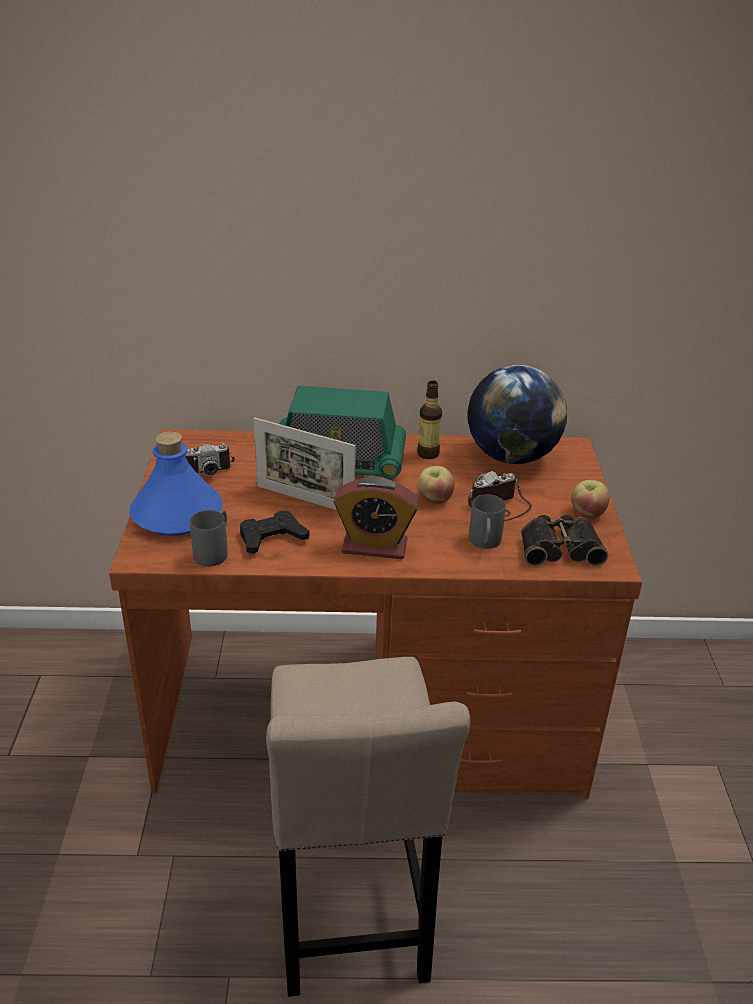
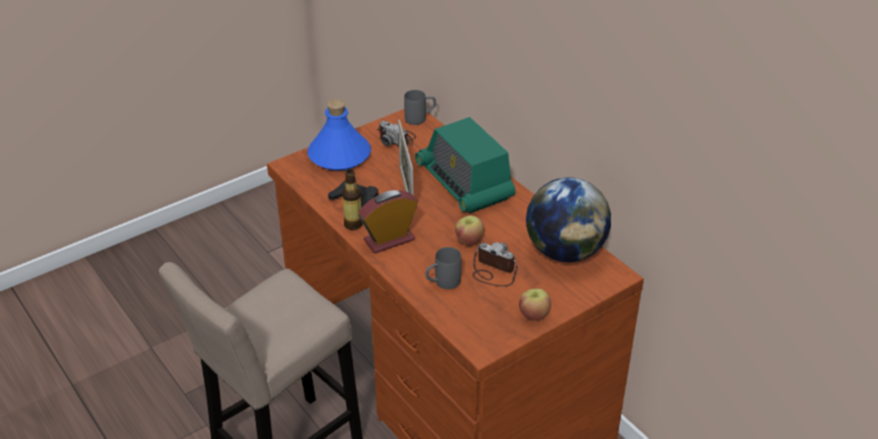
camera: 55 degrees right, 5 degrees up
grey mug [190,510,228,566] -> grey mug moved to [404,90,436,125]
alarm clock [334,477,419,559] -> alarm clock turned 90 degrees clockwise [358,190,418,254]
bottle [417,381,442,459] -> bottle moved to [342,169,363,230]
binoculars [521,515,608,566] -> none

